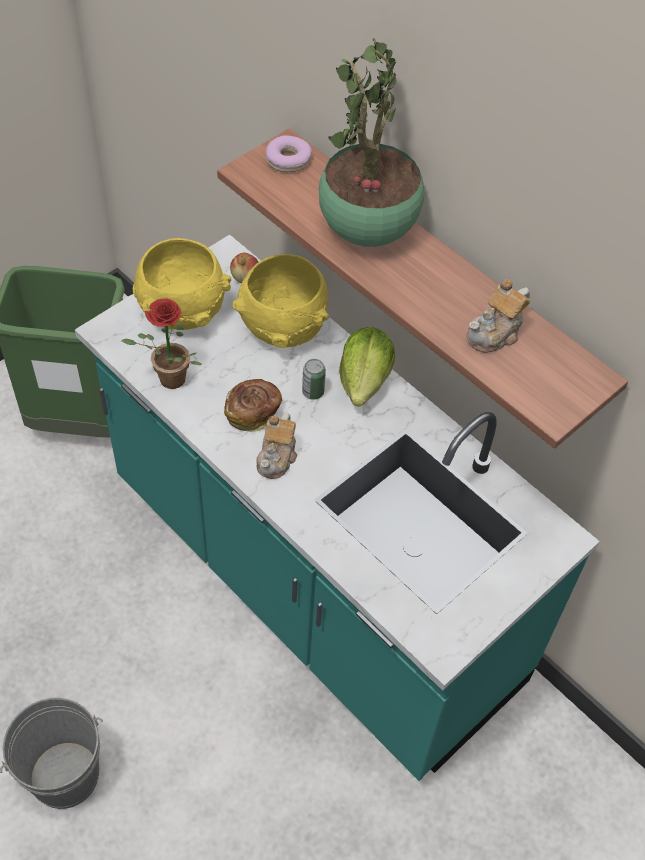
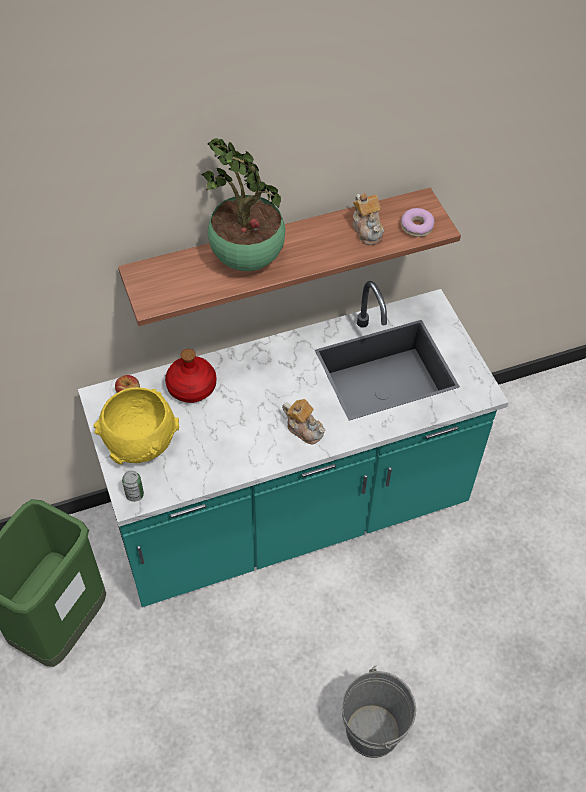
camera: 65 degrees left, 0 degrees up
potted plant [122,299,201,389] -> none
bread [224,379,282,432] -> none
yellow bowl [233,254,329,348] -> red bottle [165,349,216,403]
donut [266,135,312,172] -> donut moved to [401,208,434,237]
can [302,359,326,400] -> can moved to [122,471,144,502]
lettuce [339,327,395,407] -> none

